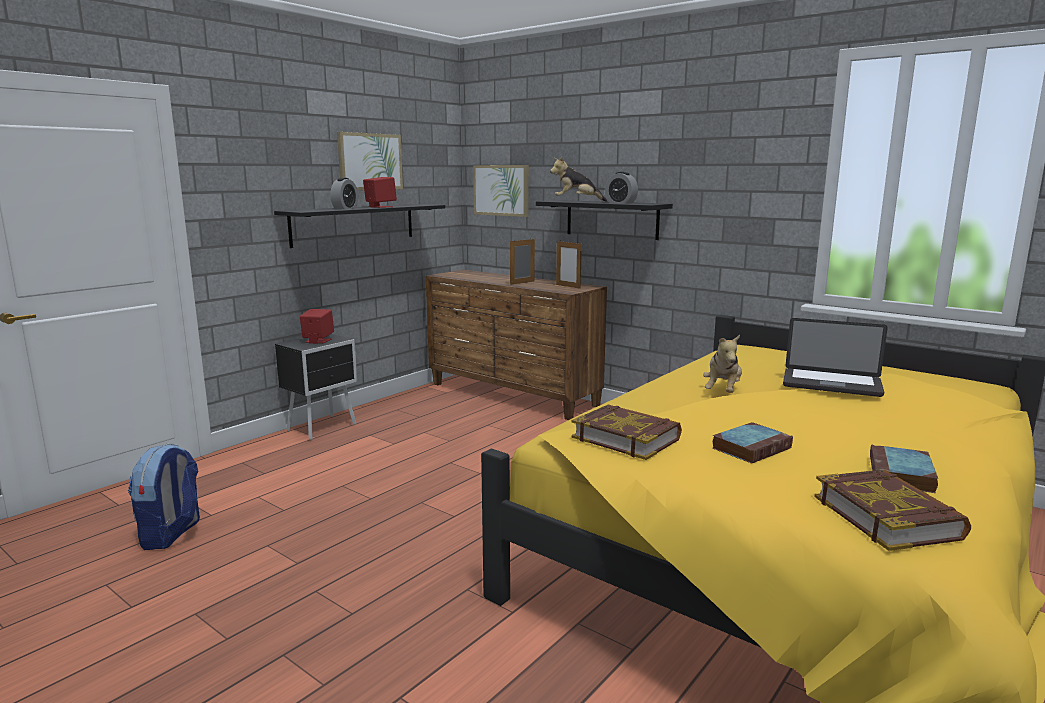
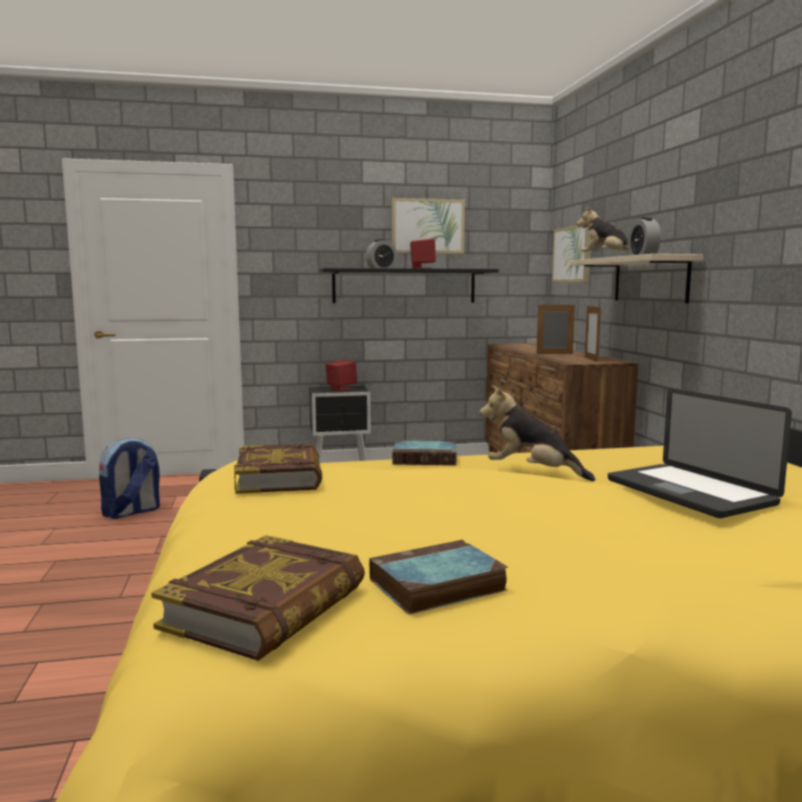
camera: 40 degrees right, 5 degrees down
black shelf [536,200,673,240] -> beige shelf [570,254,703,303]
plush toy [703,335,742,393] -> plush toy turned 60 degrees clockwise [480,385,595,481]
book [712,422,793,464] -> book moved to [392,440,456,465]

